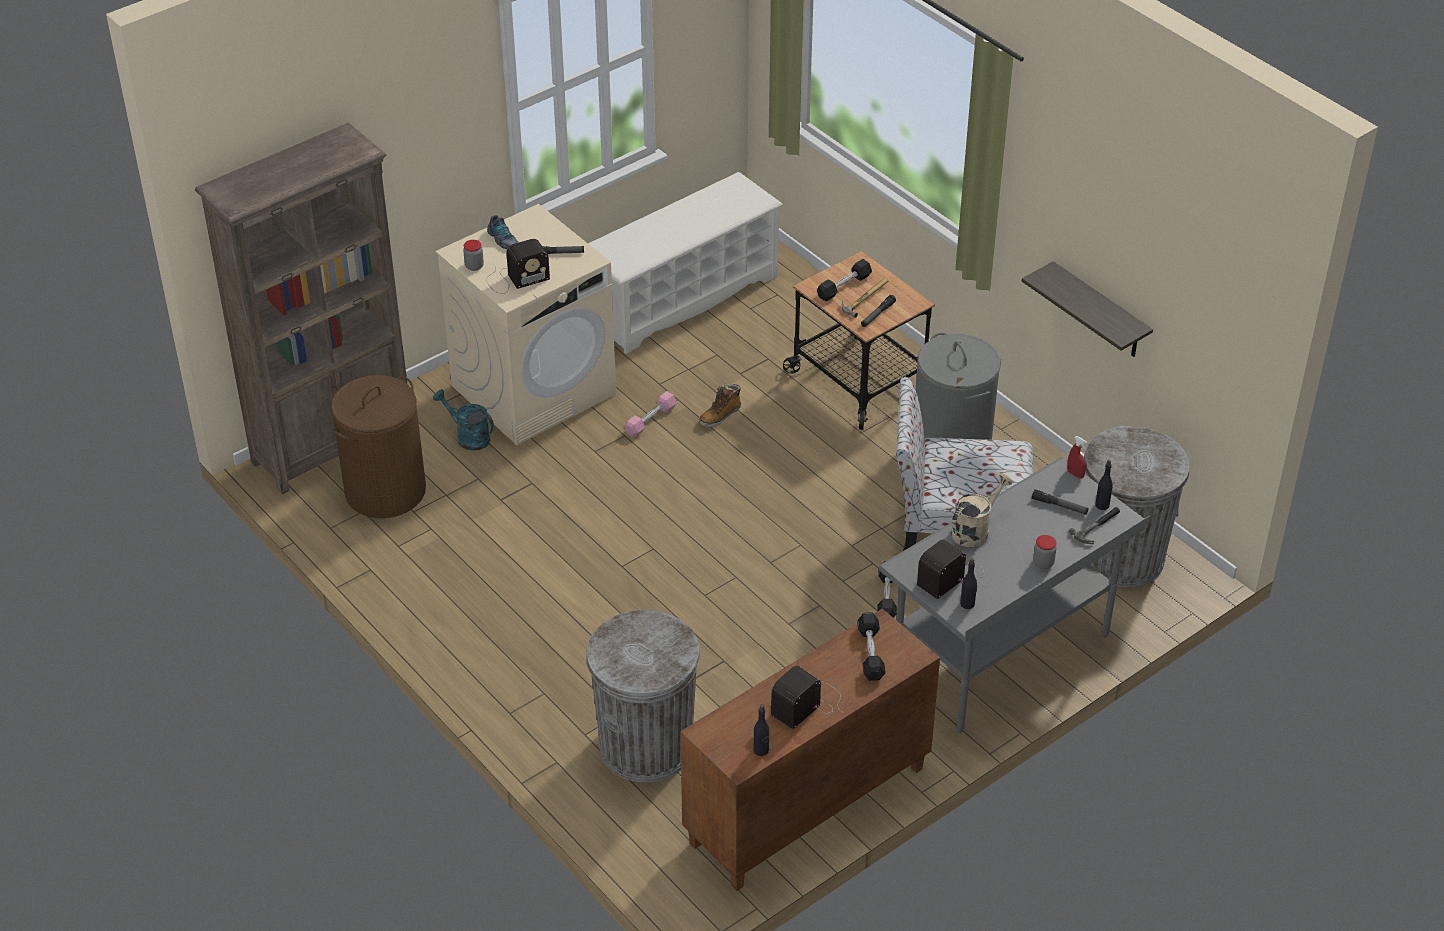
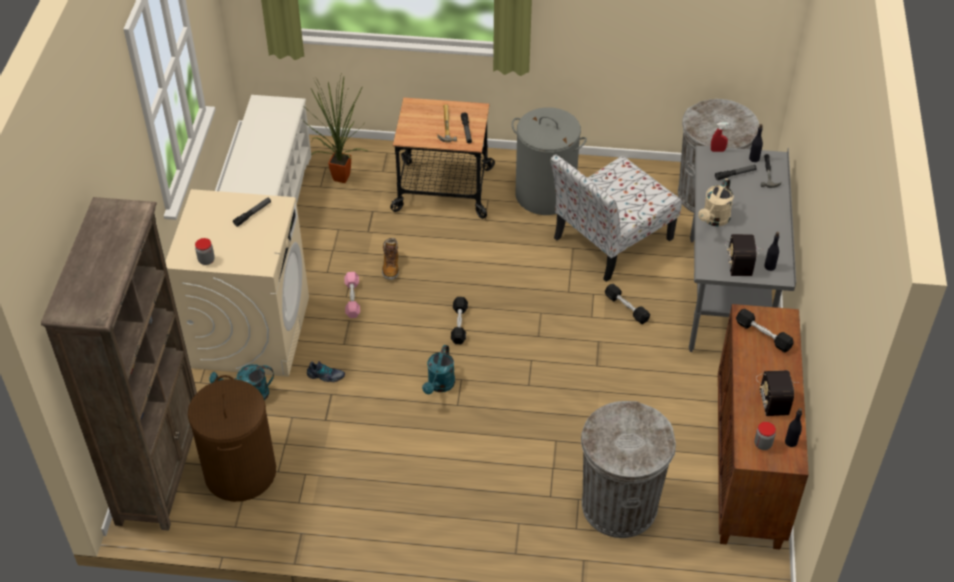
camera: 45 degrees left, 5 degrees up
radio [486,239,550,294] -> none
shoe [487,215,518,249] -> shoe moved to [307,361,345,382]
black dumbbell [817,259,872,301] -> black dumbbell moved to [451,297,468,344]
beige watering can [951,473,1013,547] -> beige watering can turned 150 degrees counterclockwise [698,178,734,226]
shelf [1022,261,1153,357] -> none
jar [1033,535,1057,569] -> jar moved to [754,422,776,450]
none -> potted plant [303,76,368,183]
none -> turquoise watering can [422,345,455,394]

